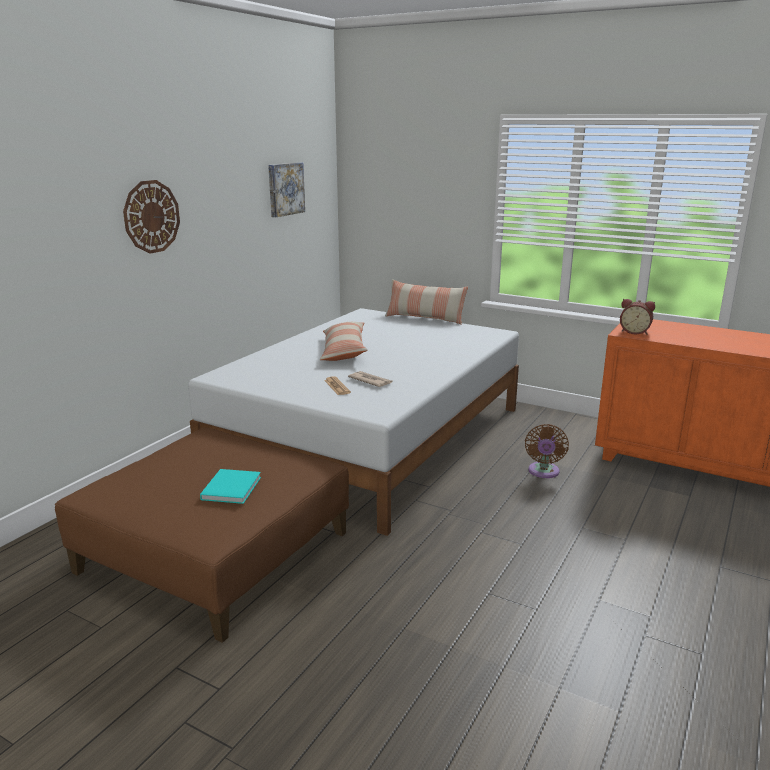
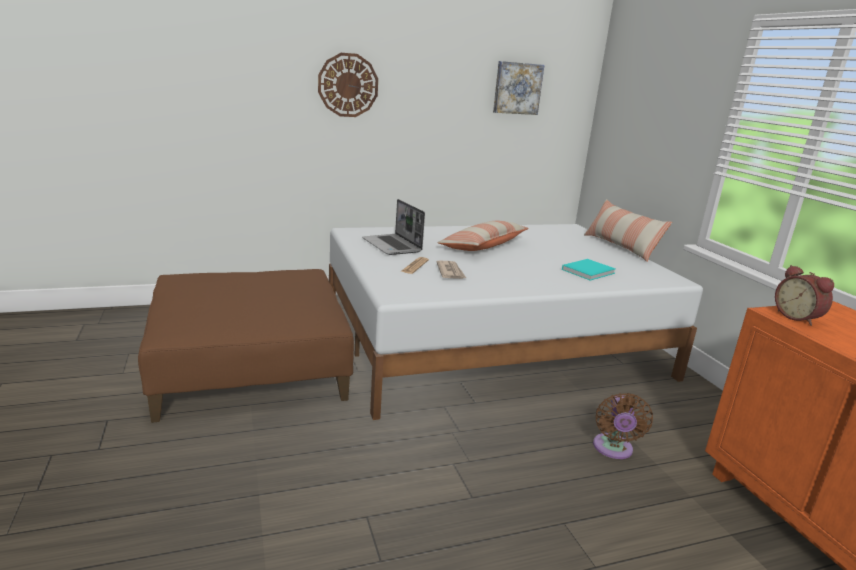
camera: 40 degrees right, 0 degrees up
turquoise book [200,469,261,504] -> turquoise book moved to [562,259,615,281]
brown fan [525,424,569,478] -> brown fan turned 45 degrees counterclockwise [593,393,653,459]
none -> laptop [362,199,425,255]

